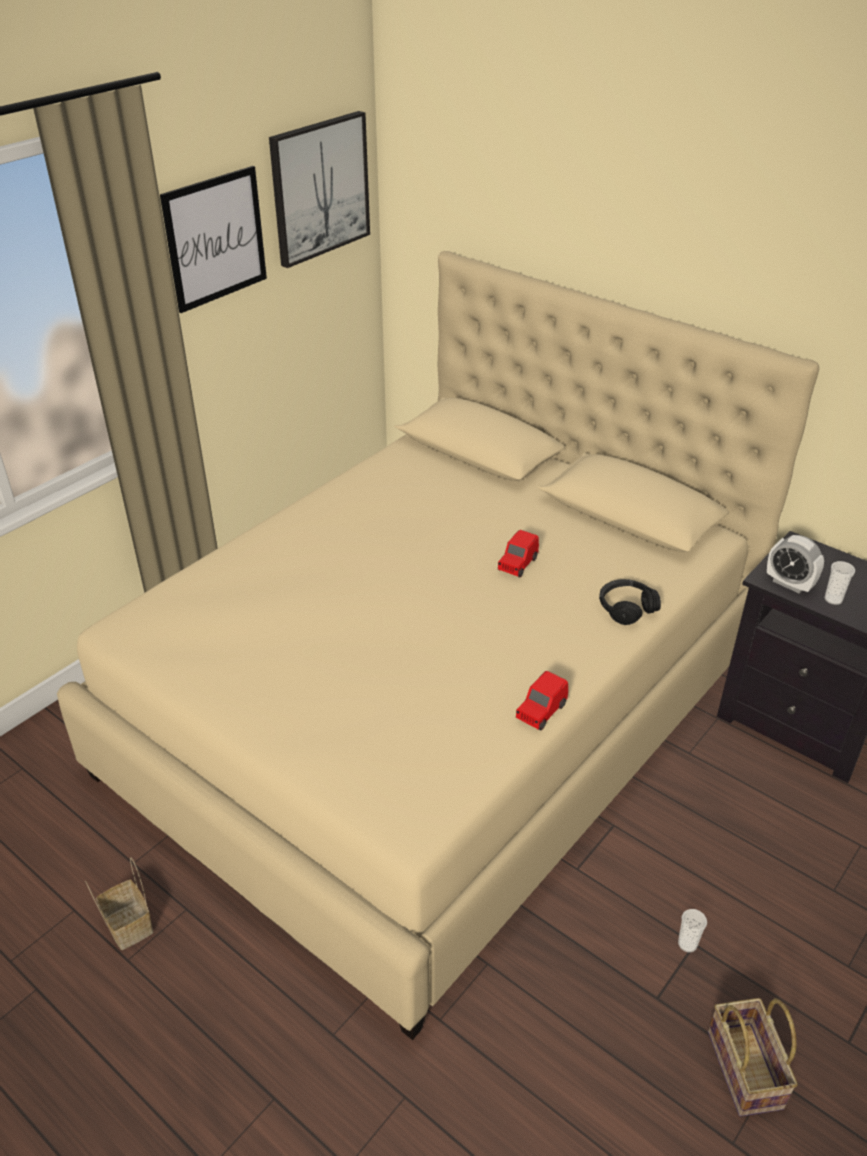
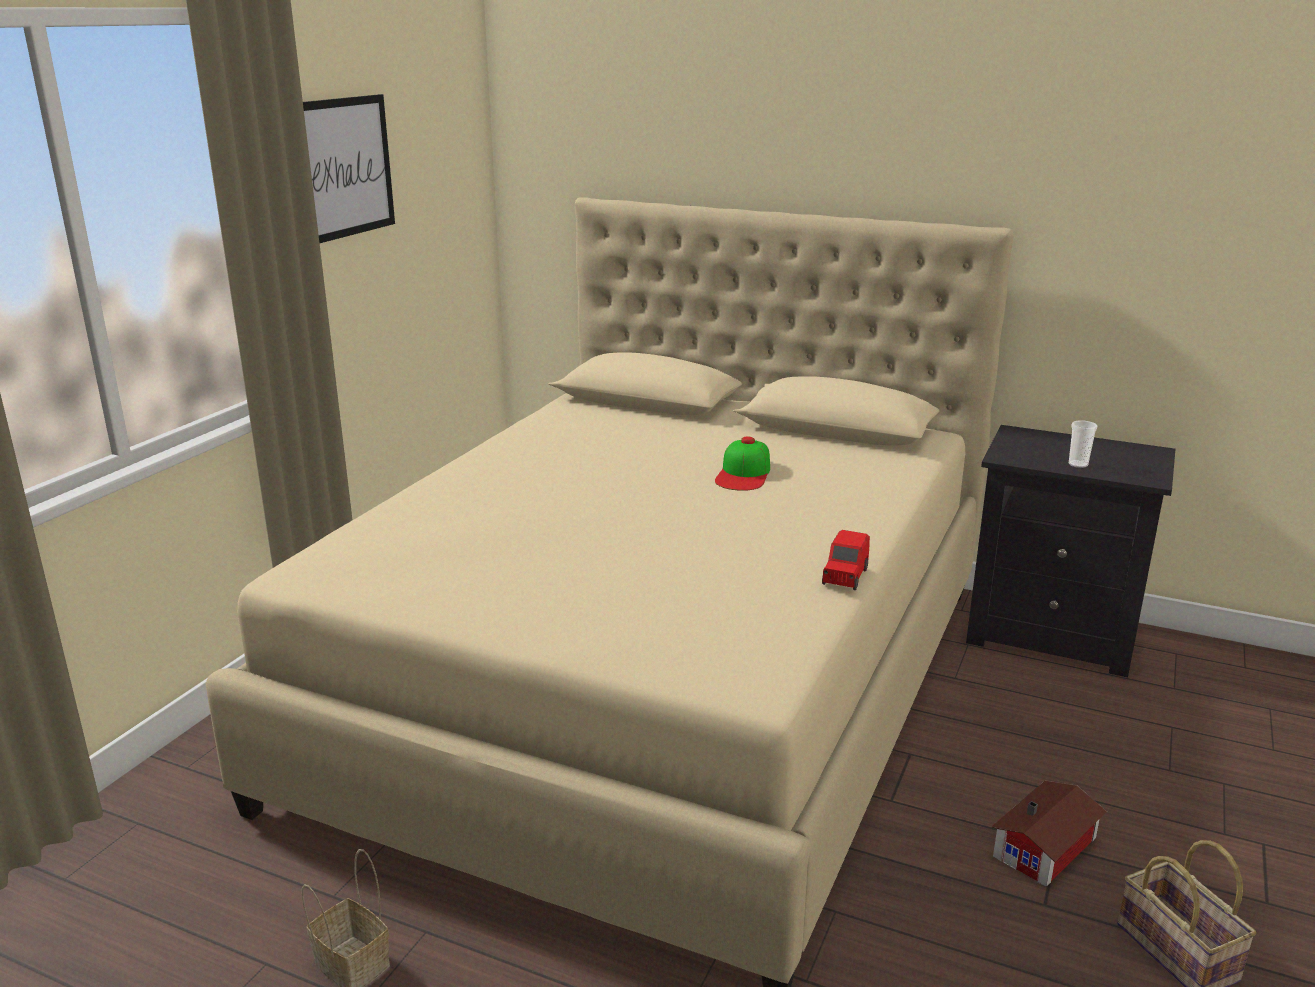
camera: 15 degrees left, 15 degrees down
picture [269,111,370,268] -> none
red toy car [498,530,539,578] -> cap [715,437,770,491]
black headphones [599,579,661,625] -> none
cup [678,909,707,952] -> toy house [991,781,1107,887]
alarm clock [767,535,824,594] -> none

